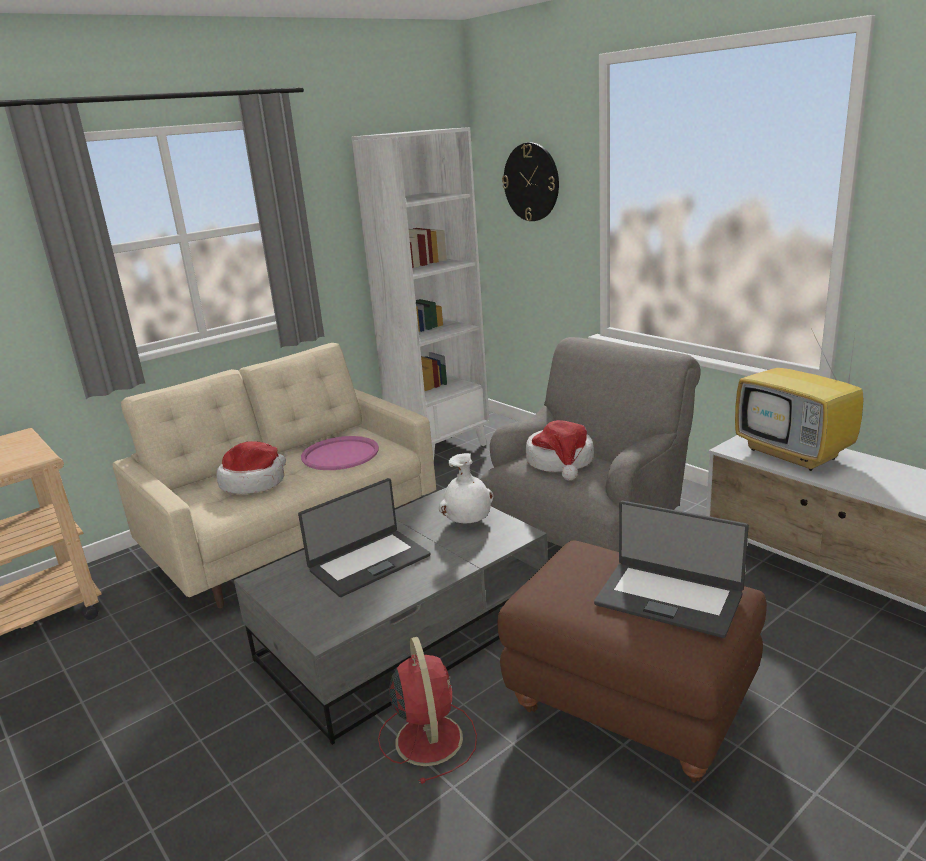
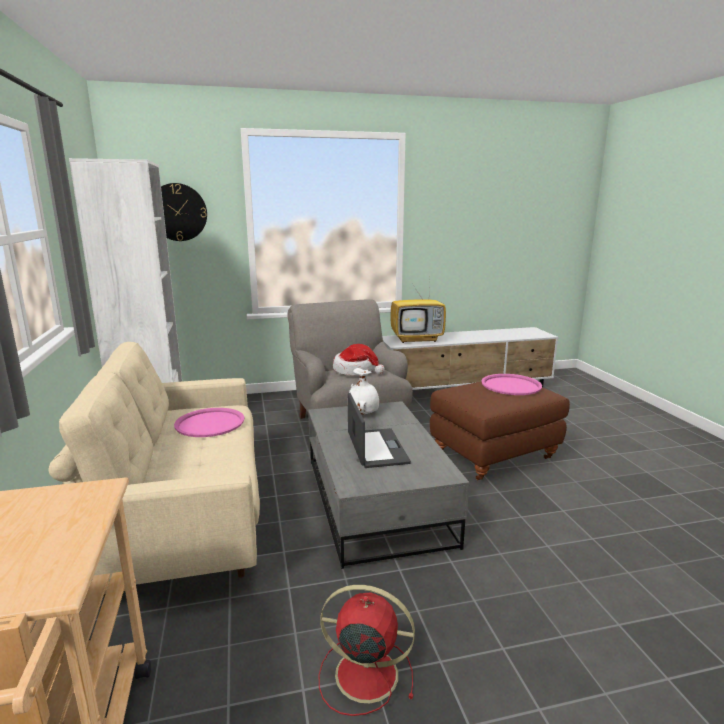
camera: 65 degrees left, 5 degrees down
hat [217,441,286,494] -> none
red fan [378,637,477,784] -> red fan moved to [319,585,415,716]
laptop [594,501,749,638] -> pink tray [481,374,542,395]

